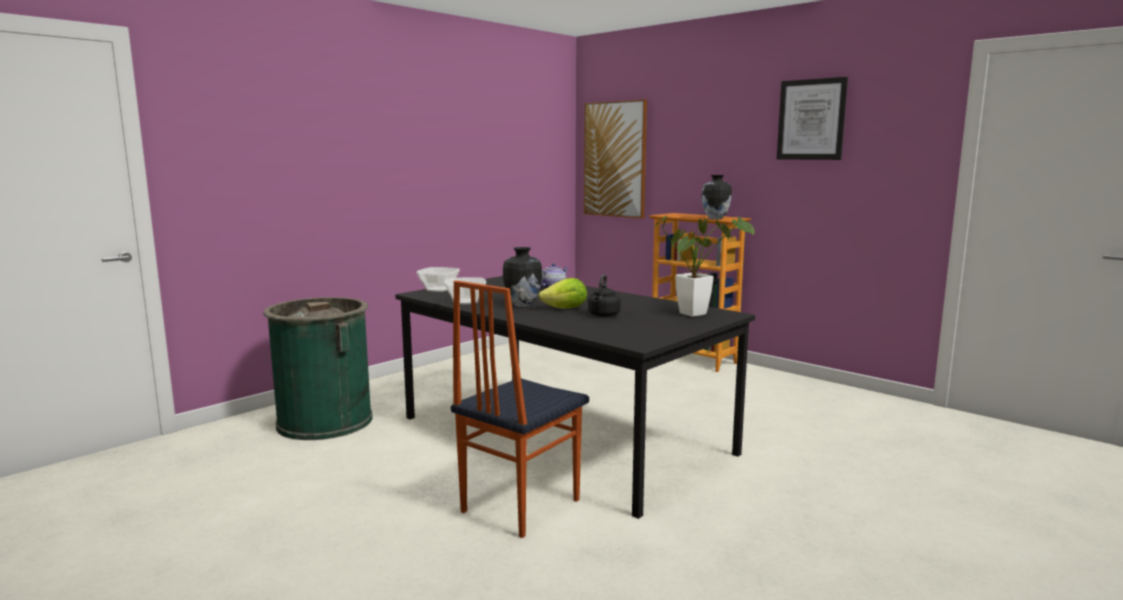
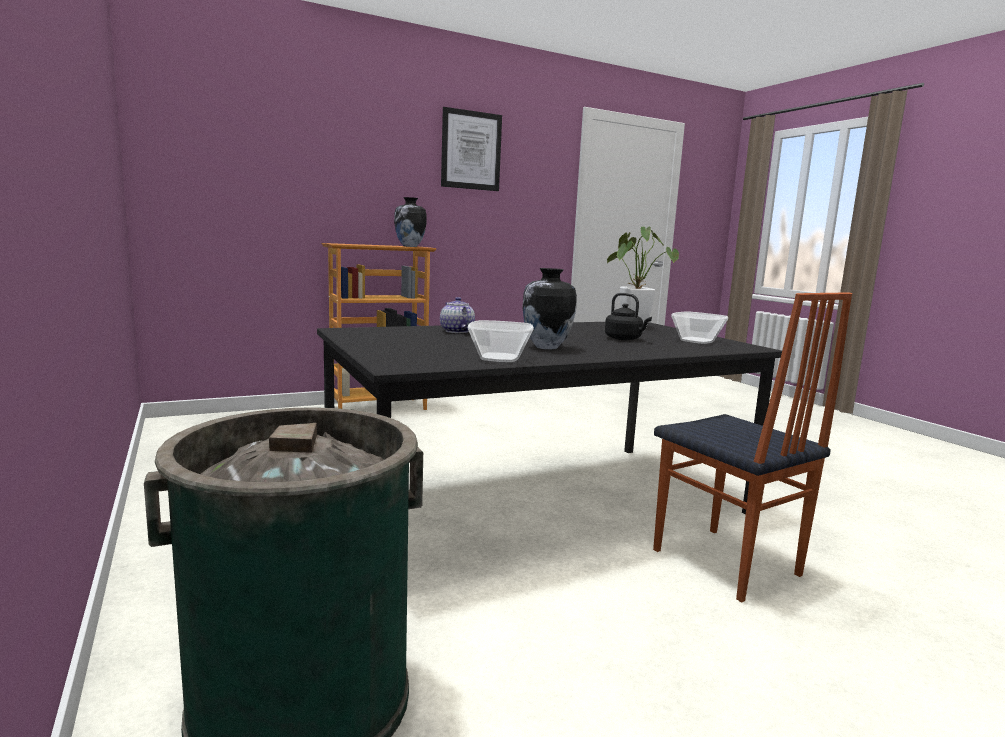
camera: 70 degrees left, 0 degrees up
bowl [416,267,460,292] -> bowl moved to [671,312,728,344]
lettuce [538,278,587,309] -> none
picture [584,99,647,219] -> none

